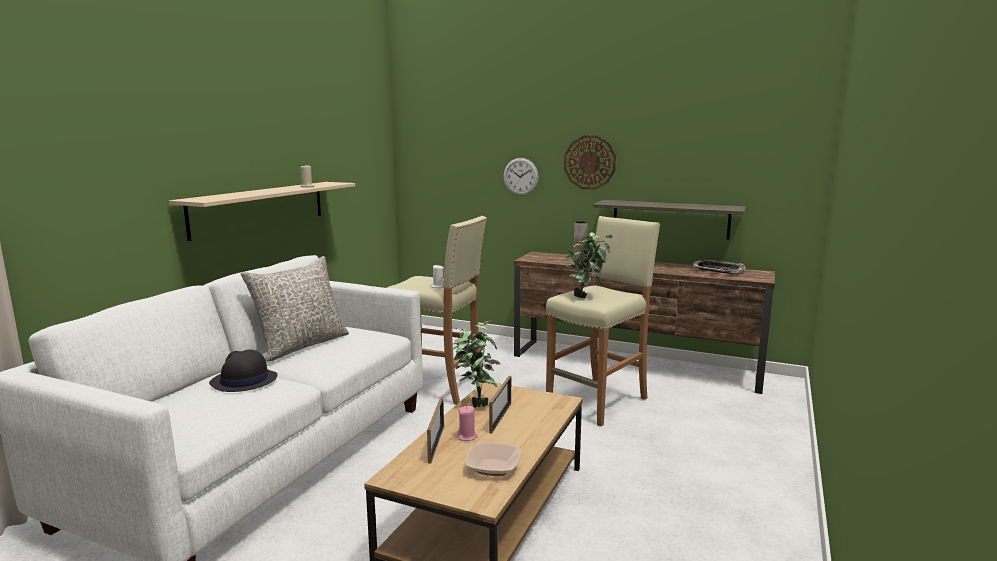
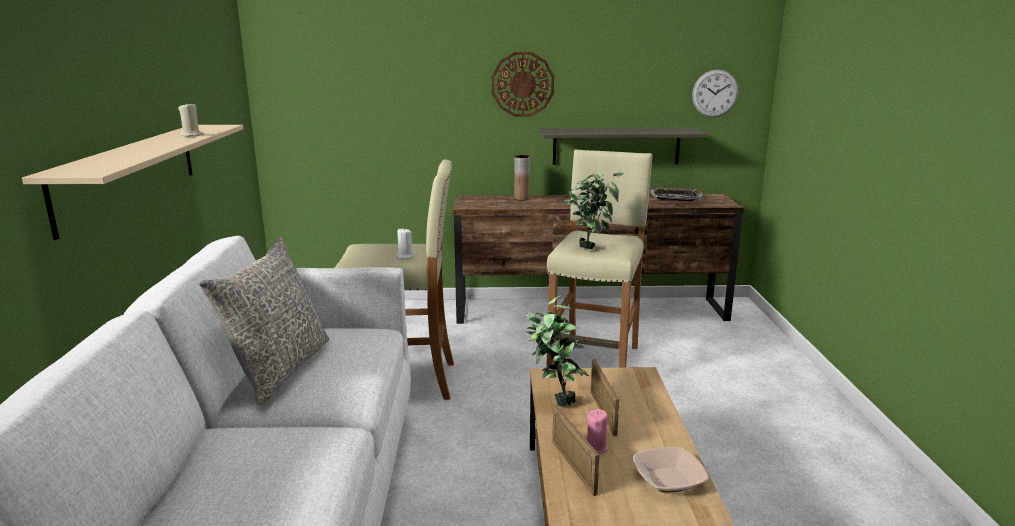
camera: 25 degrees left, 5 degrees up
black hat [209,349,277,392] -> none
wall clock [503,158,539,196] -> wall clock moved to [692,70,738,117]

